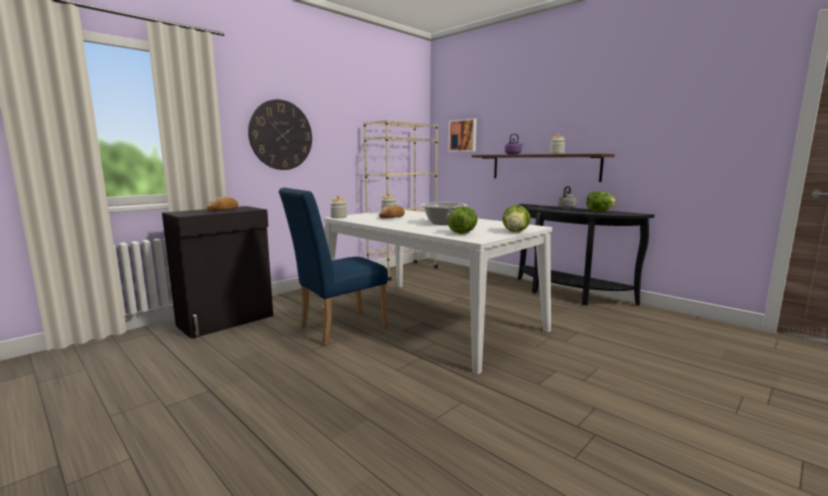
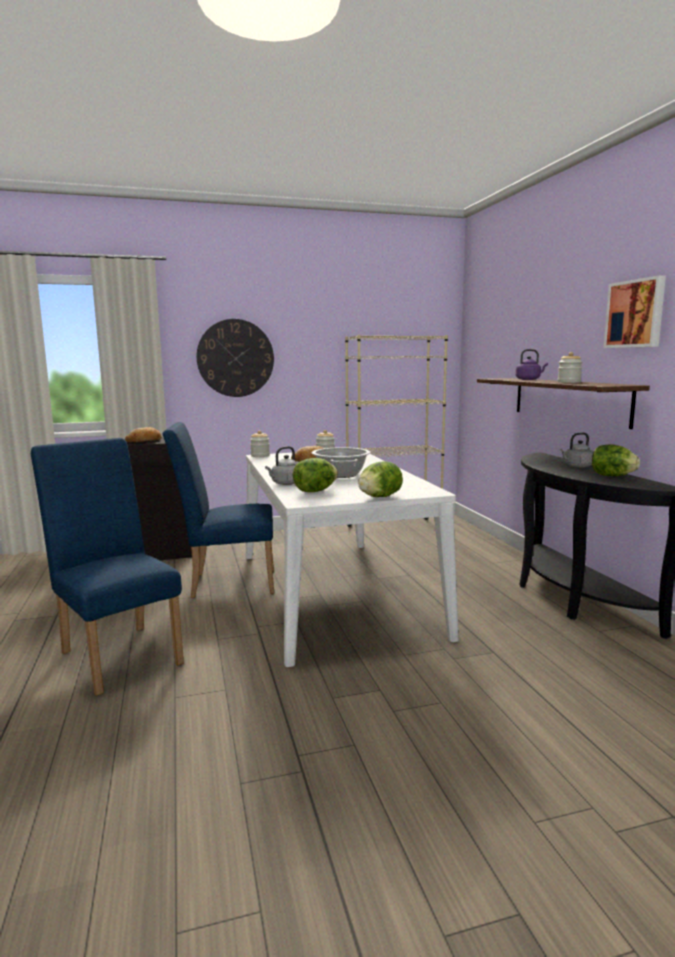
camera: 30 degrees right, 0 degrees up
picture [448,118,477,152] -> picture moved to [603,275,666,348]
none -> blue chair [31,438,184,696]
none -> grey kettle [265,446,296,485]

